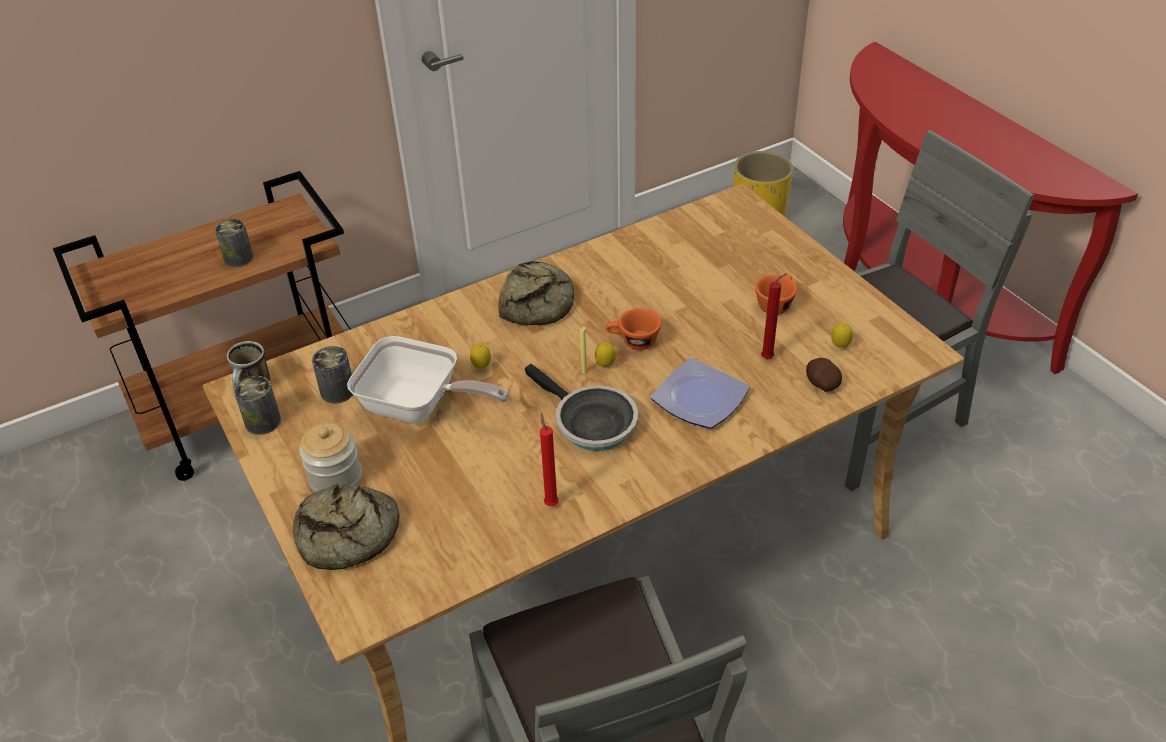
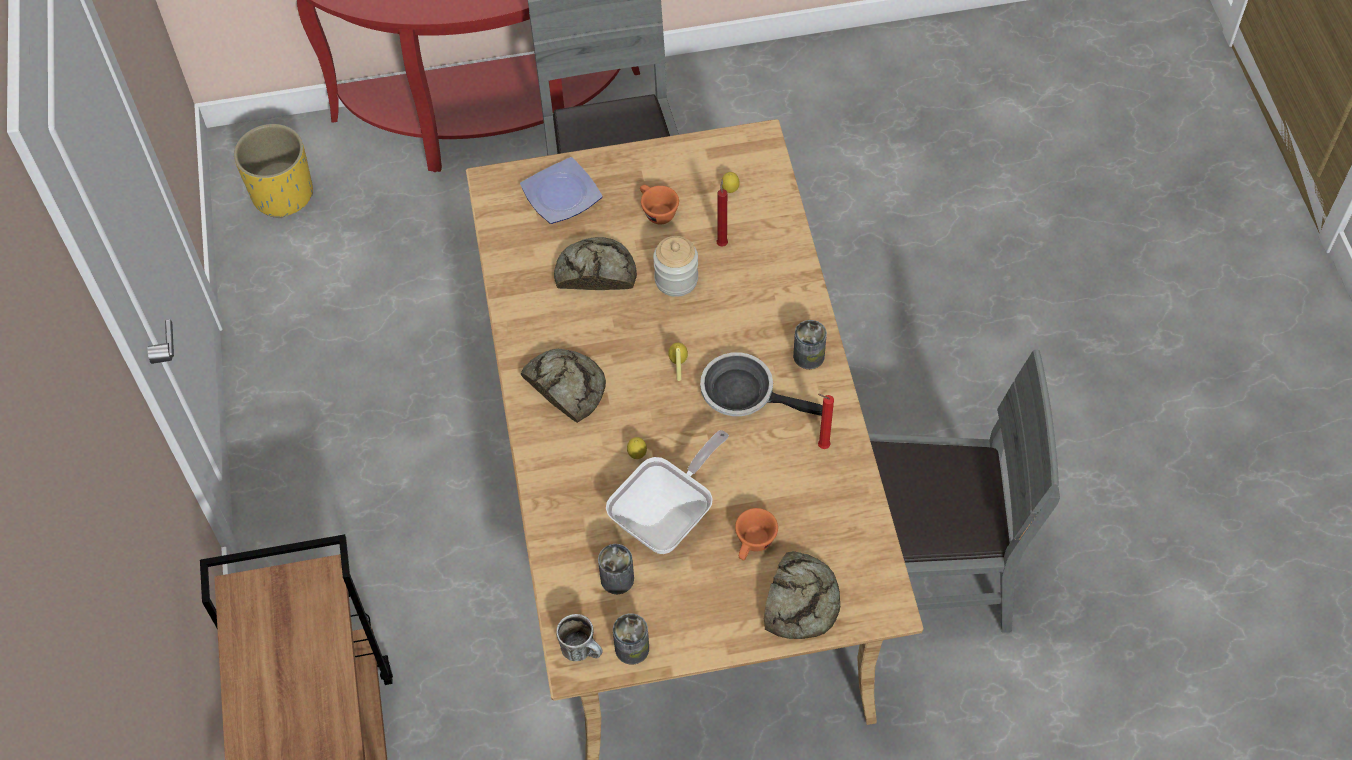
camera: 70 degrees left, 15 degrees up
can [215,219,254,267] -> can moved to [793,320,827,369]
jar [299,422,362,492] -> jar moved to [653,236,698,297]
frying pan [525,364,638,451] -> frying pan turned 135 degrees counterclockwise [700,352,823,416]
orange cup [606,308,661,350] -> orange cup moved to [735,508,778,560]
plate [650,358,750,429] -> plate moved to [520,157,603,224]
potato [806,358,842,392] -> none
none -> bread [554,237,637,290]

